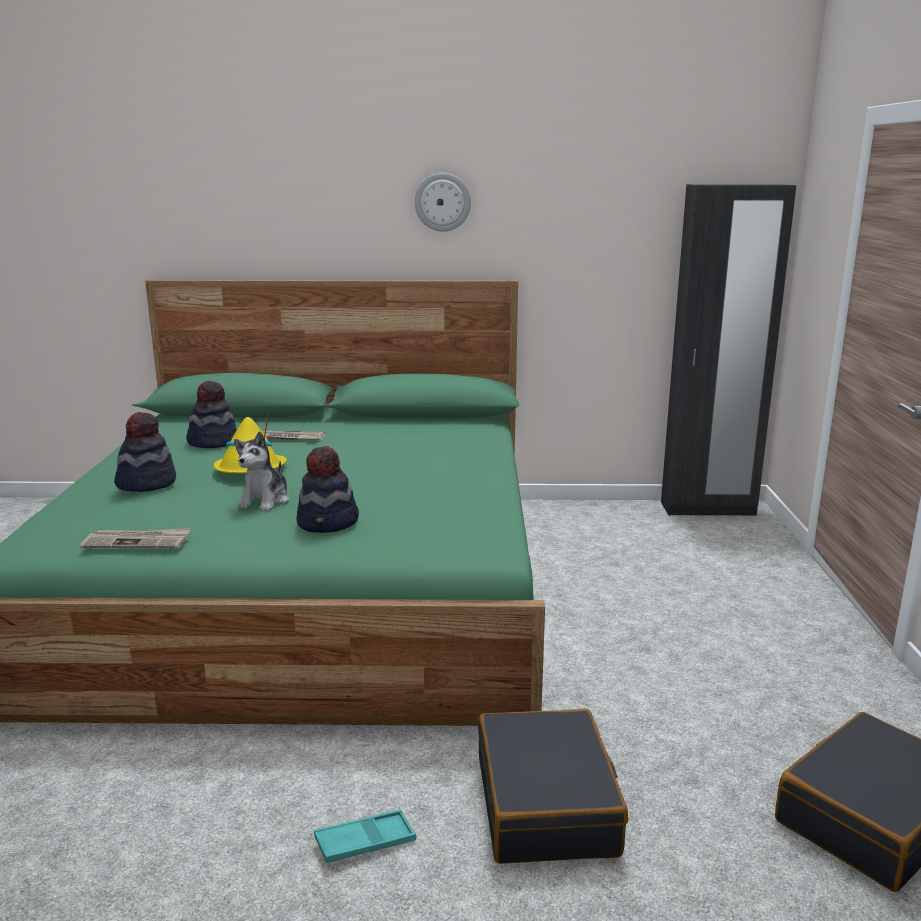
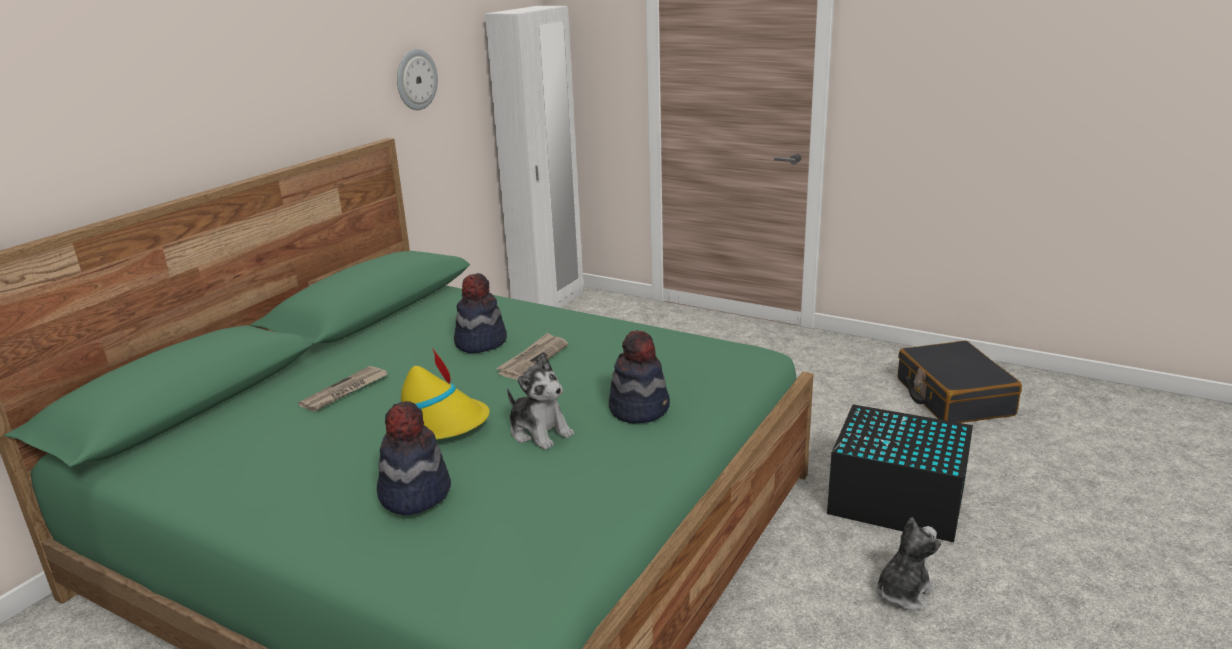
camera: 60 degrees left, 5 degrees up
newspaper [80,528,191,548] -> newspaper moved to [496,333,568,380]
hat [186,381,237,448] -> hat moved to [454,273,507,353]
turquoise tray [314,810,416,863] -> plush toy [875,517,941,611]
wall clock [415,173,471,232] -> wall clock moved to [397,49,438,110]
black suitcase [478,709,628,864] -> black storage box [827,404,973,542]
black wardrobe [661,184,796,516] -> white wardrobe [485,6,583,308]

